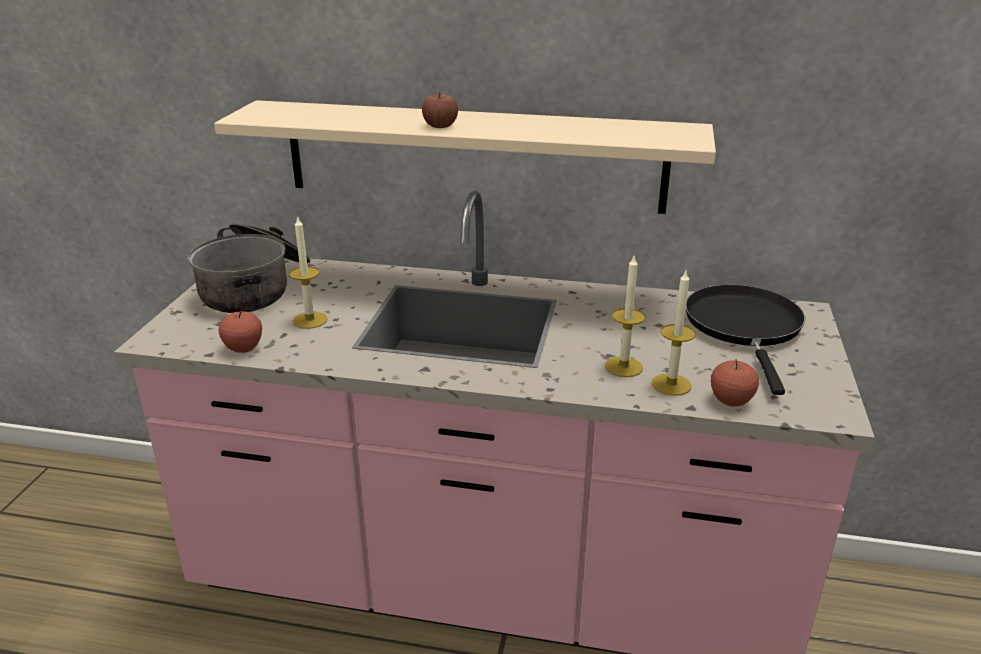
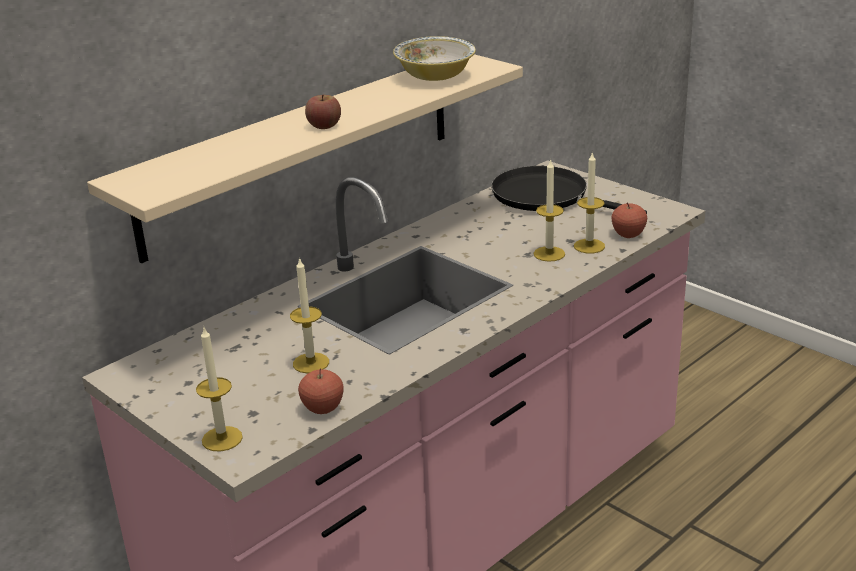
camera: 55 degrees left, 0 degrees up
cooking pot [188,224,311,313] -> none
none -> candle [196,328,243,451]
none -> bowl [393,36,476,81]

